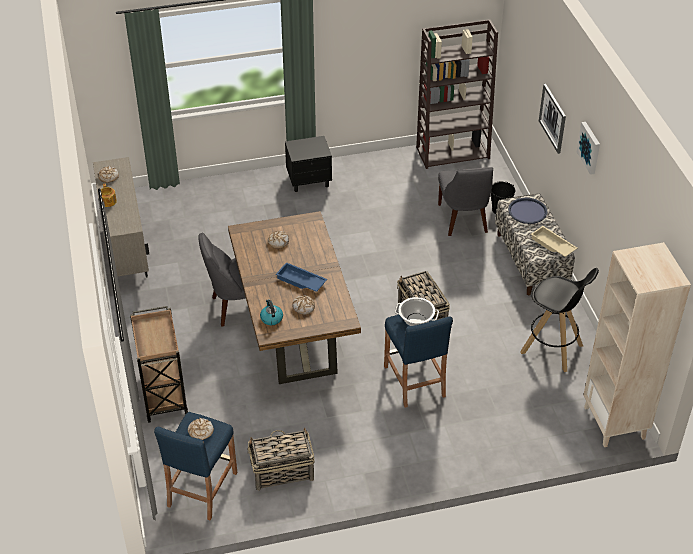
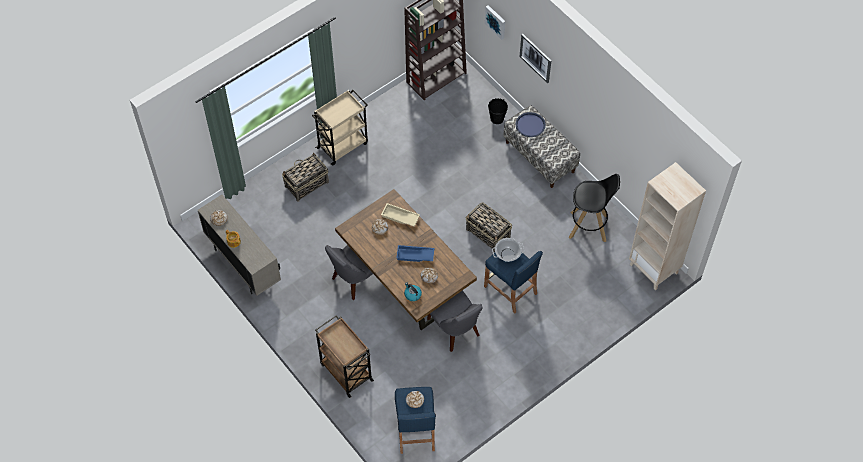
camera: 25 degrees left, 15 degrees up
basket [248,428,315,491] -> basket moved to [282,153,329,202]
black nightstand [285,136,332,192] -> beige cart [312,90,368,166]
grey chair [438,167,493,236] -> grey chair moved to [427,290,482,352]
beige tray [531,226,577,257] -> beige tray moved to [381,203,420,226]
picture [577,122,600,175] -> picture moved to [485,5,505,40]

